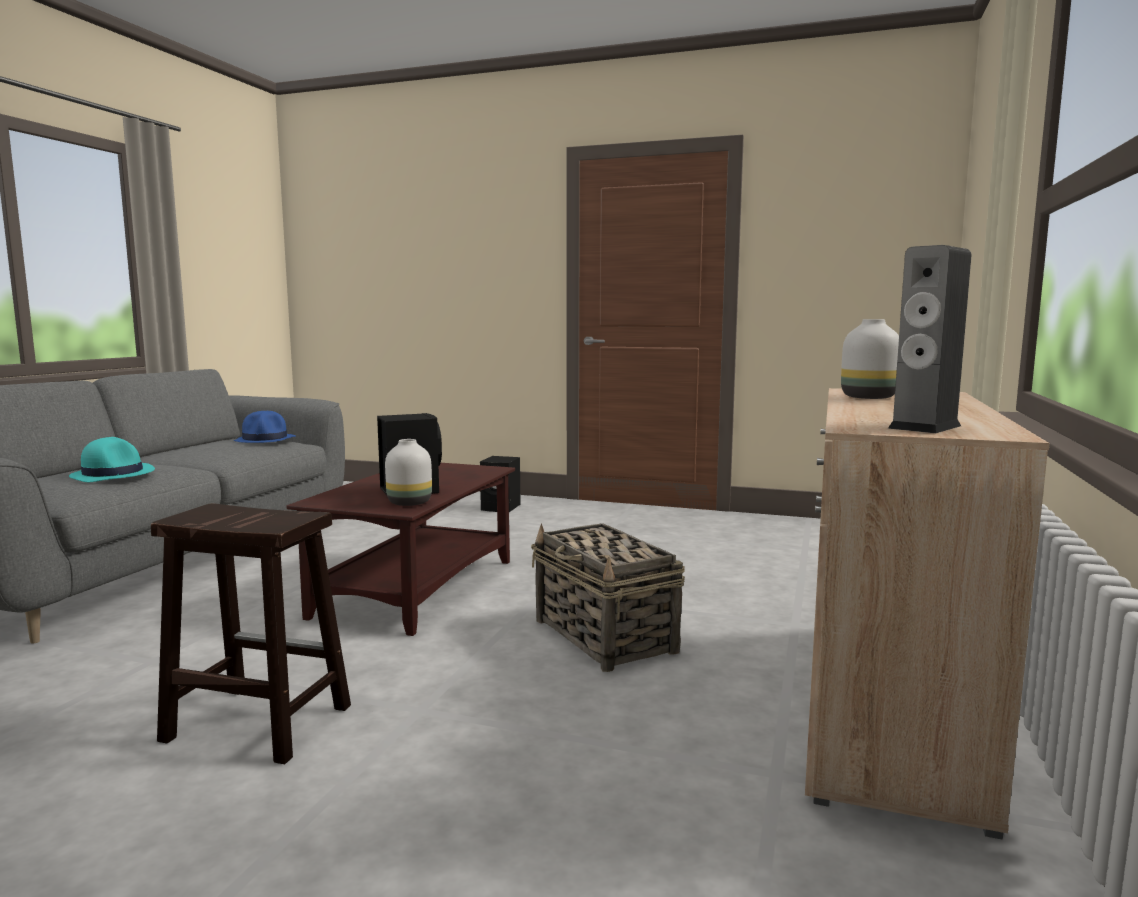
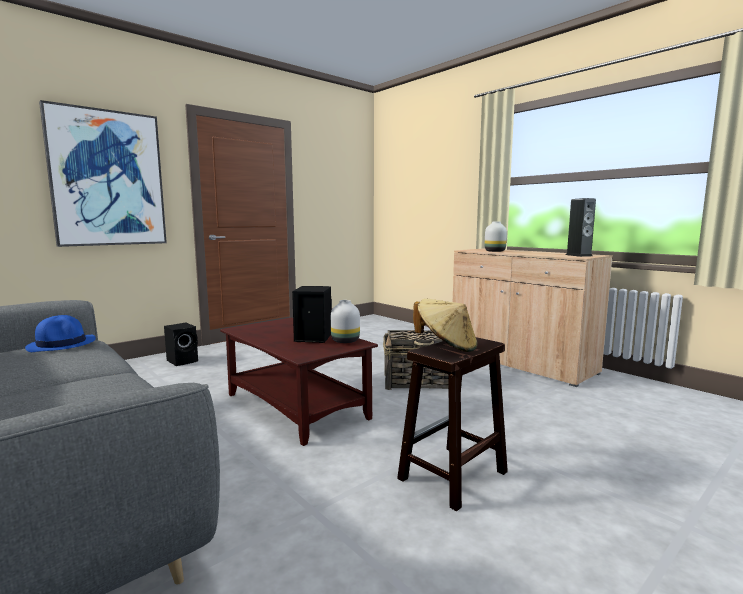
camera: 60 degrees left, 0 degrees up
turquoise hat [69,437,155,482] -> none
none -> picture [39,100,167,247]
none -> beige hat [413,299,477,352]

